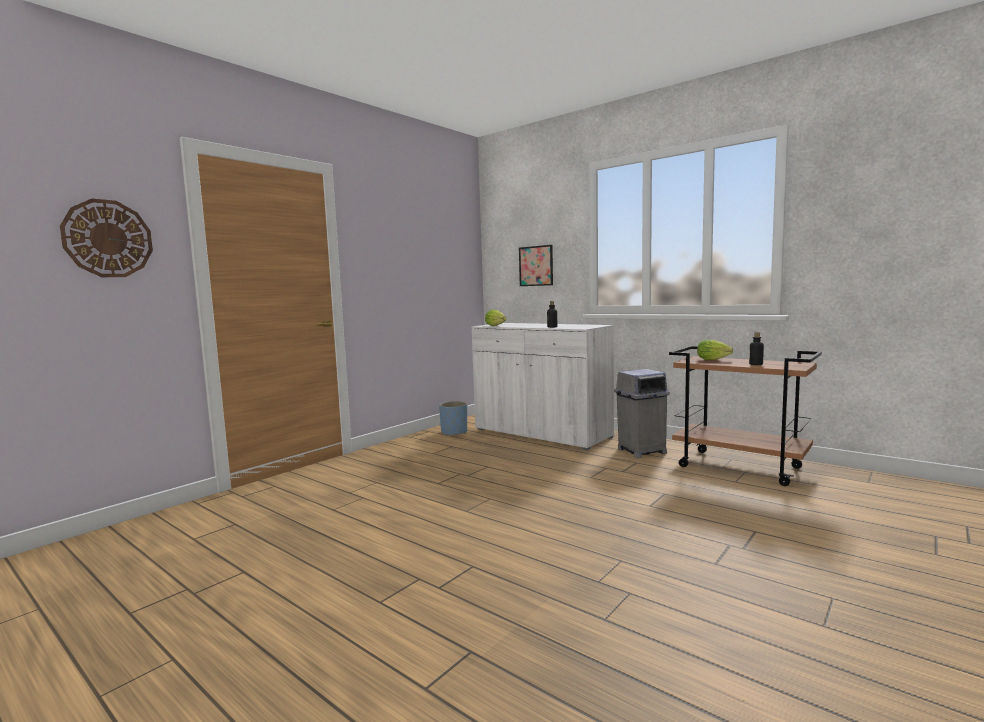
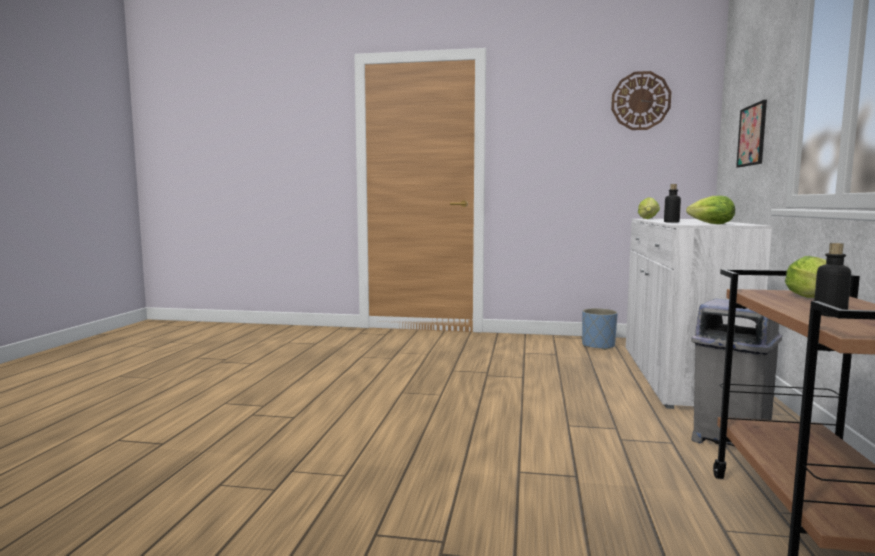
camera: 60 degrees right, 0 degrees up
wall clock [60,199,153,277] -> wall clock moved to [611,71,671,130]
none -> lettuce [686,196,735,224]

